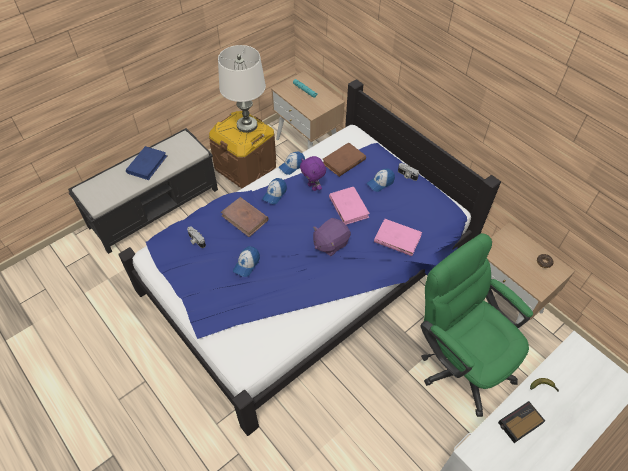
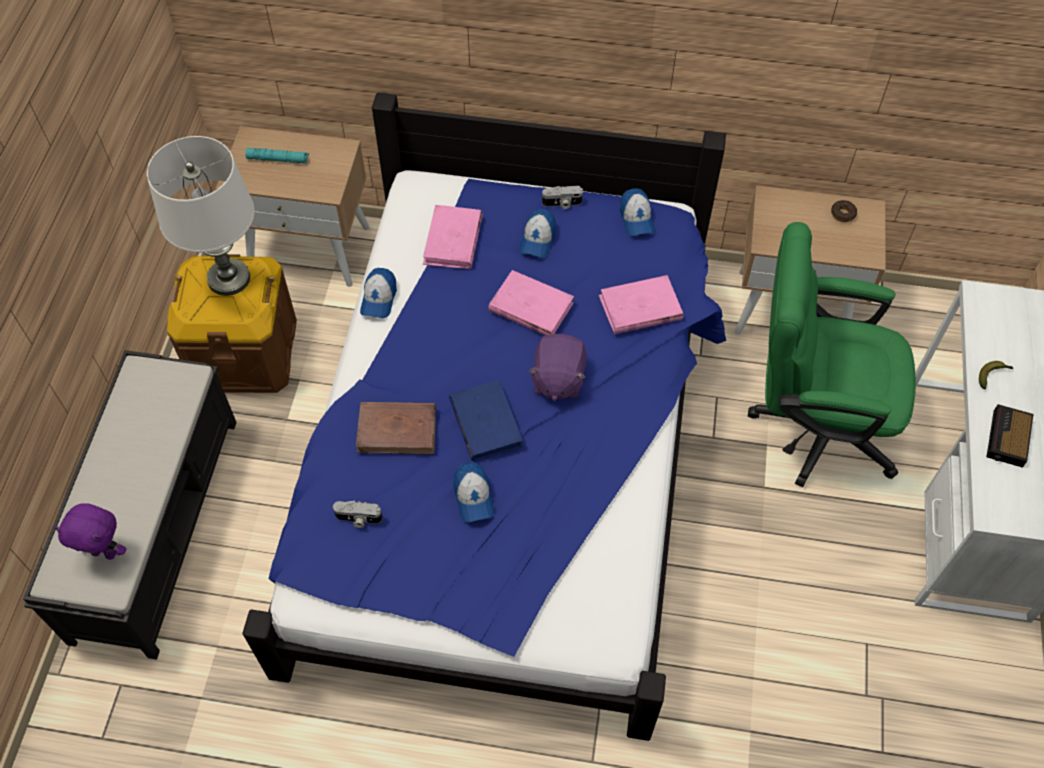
camera: 40 degrees left, 5 degrees up
blue book [126,146,167,180] -> blue book moved to [449,380,523,461]
cap [262,178,287,204] -> cap moved to [620,188,655,236]
purple plush toy [300,156,326,191] -> purple plush toy moved to [54,503,126,560]
brown book [323,142,366,177] -> pink book [423,205,483,269]

